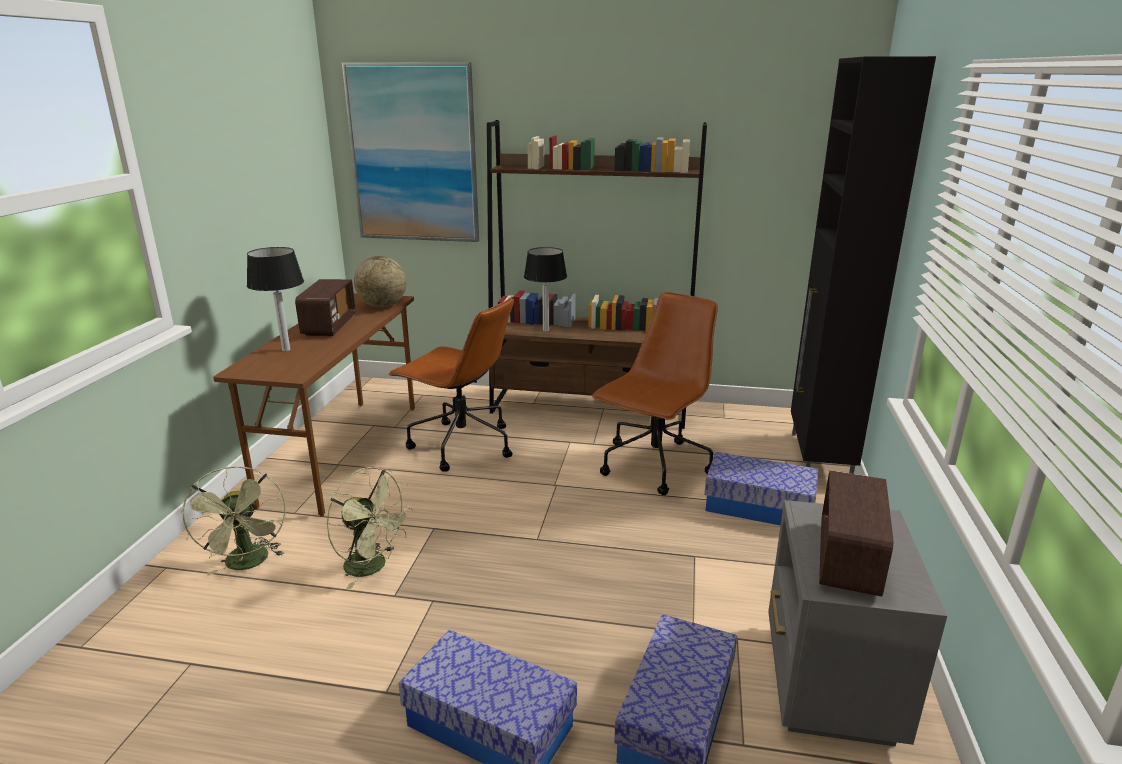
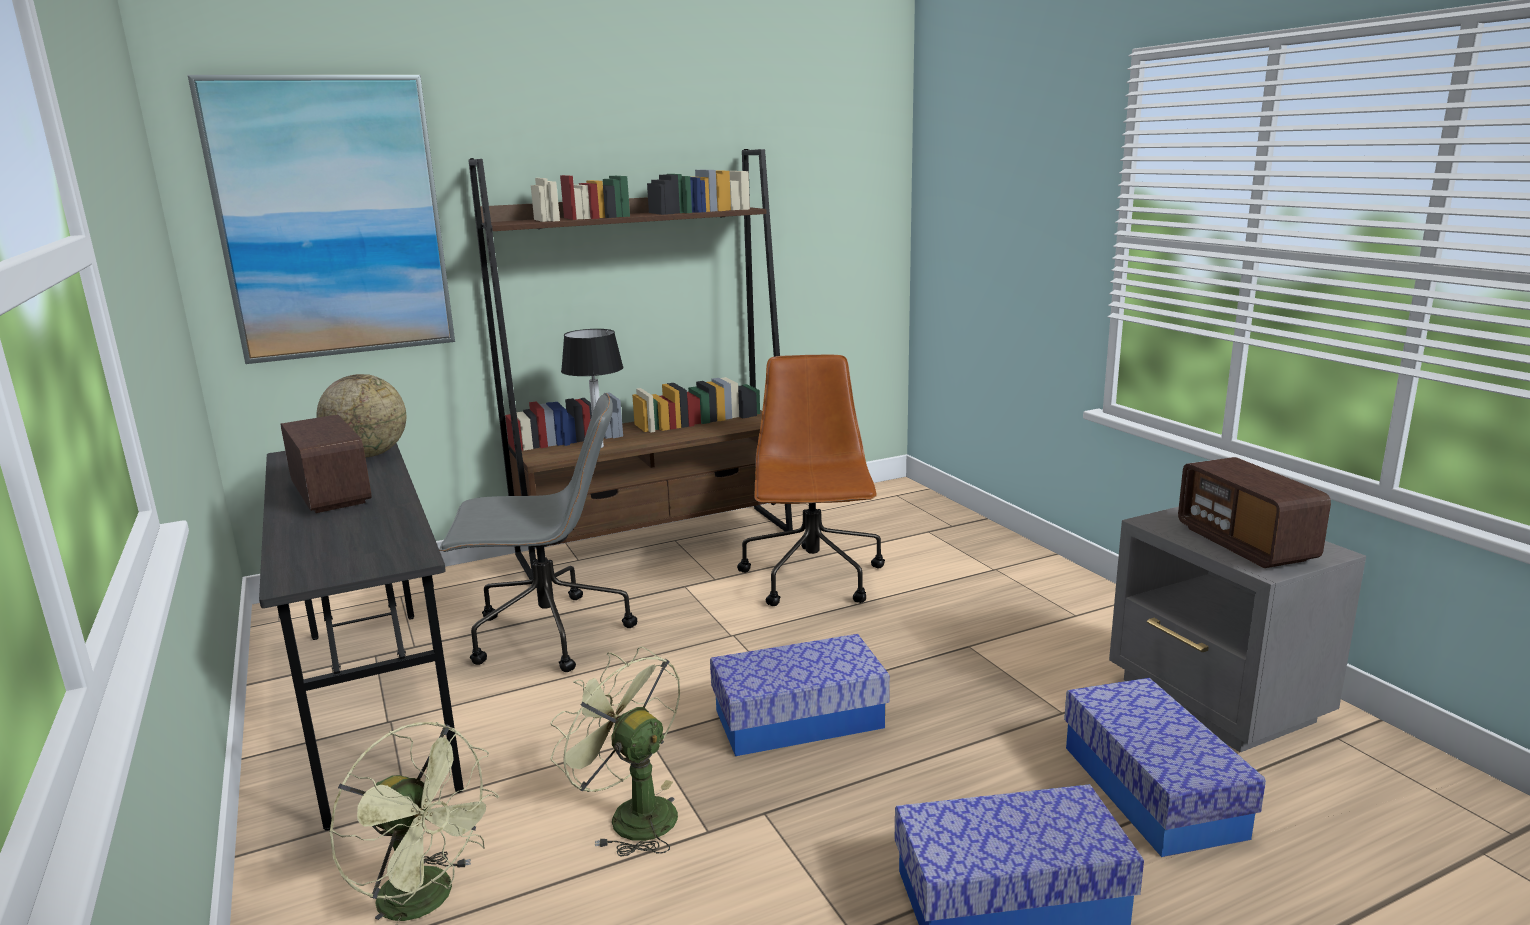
camera: 35 degrees left, 5 degrees down
brown desk [213,293,415,517] -> grey desk [259,443,464,830]
table lamp [247,247,304,352] -> none
green fan [326,467,413,589] -> green fan turned 135 degrees counterclockwise [550,646,680,857]
brown office chair [388,296,514,472] -> grey office chair [439,393,637,672]
storage box [704,452,818,526] -> storage box moved to [710,634,890,756]
black cabinet [791,56,936,474] -> none

